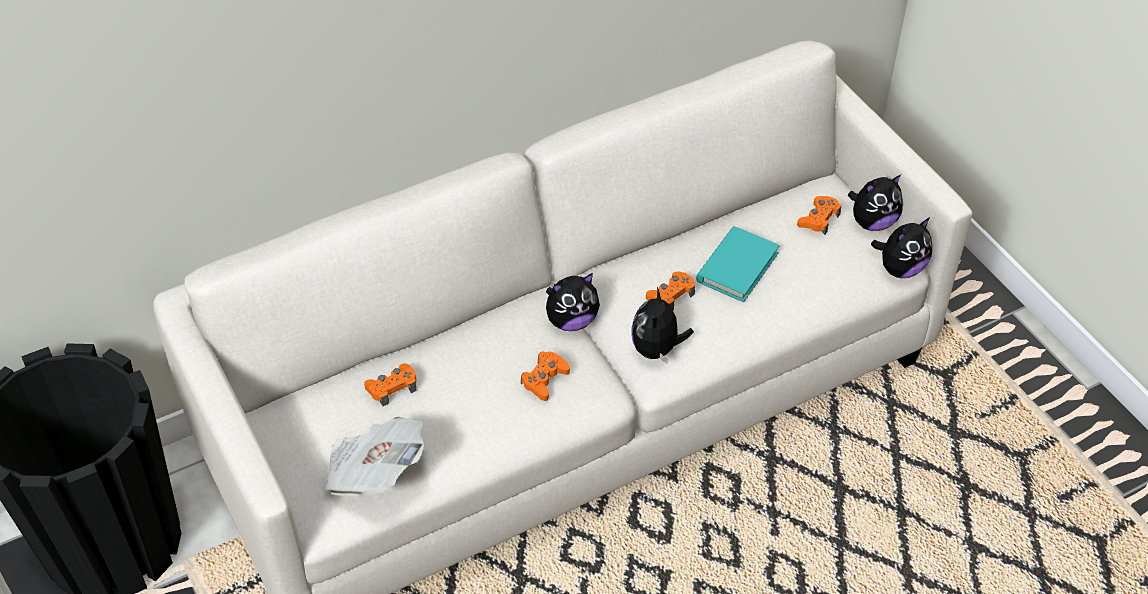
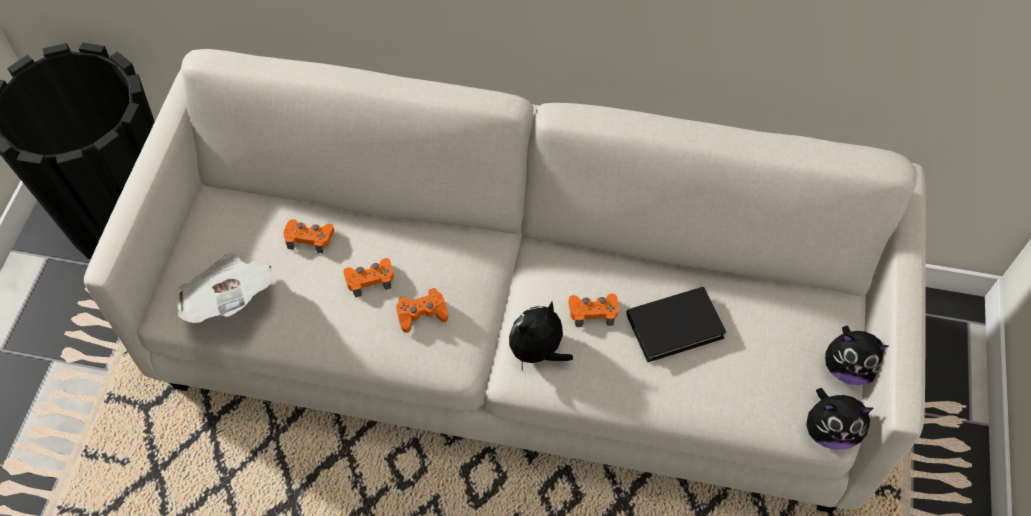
camera: 40 degrees right, 10 degrees up
plush toy [546,273,600,331] -> none
turquoise book [696,226,780,302] -> black book [627,287,726,362]
orange game controller [797,196,841,235] -> orange game controller moved to [343,258,394,297]

